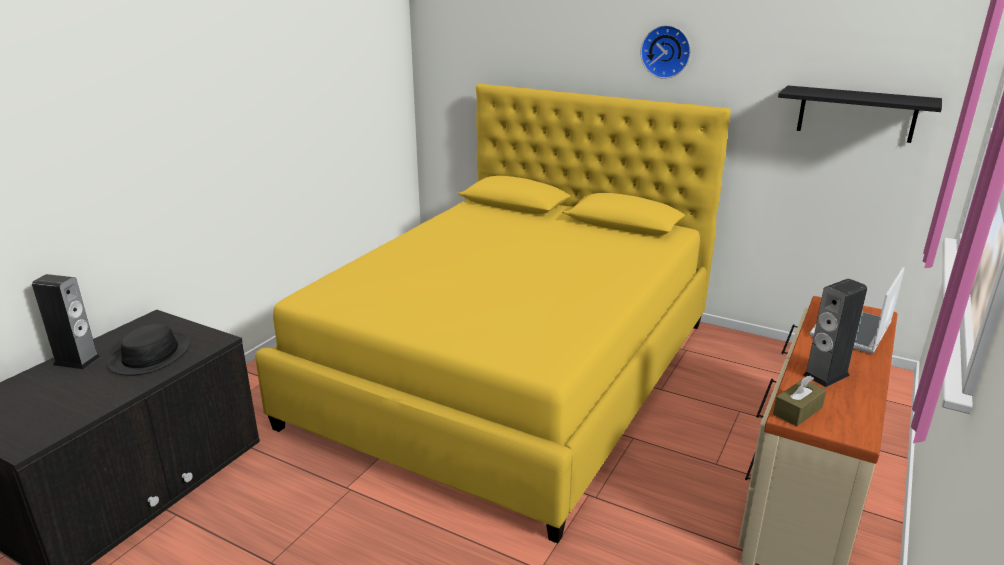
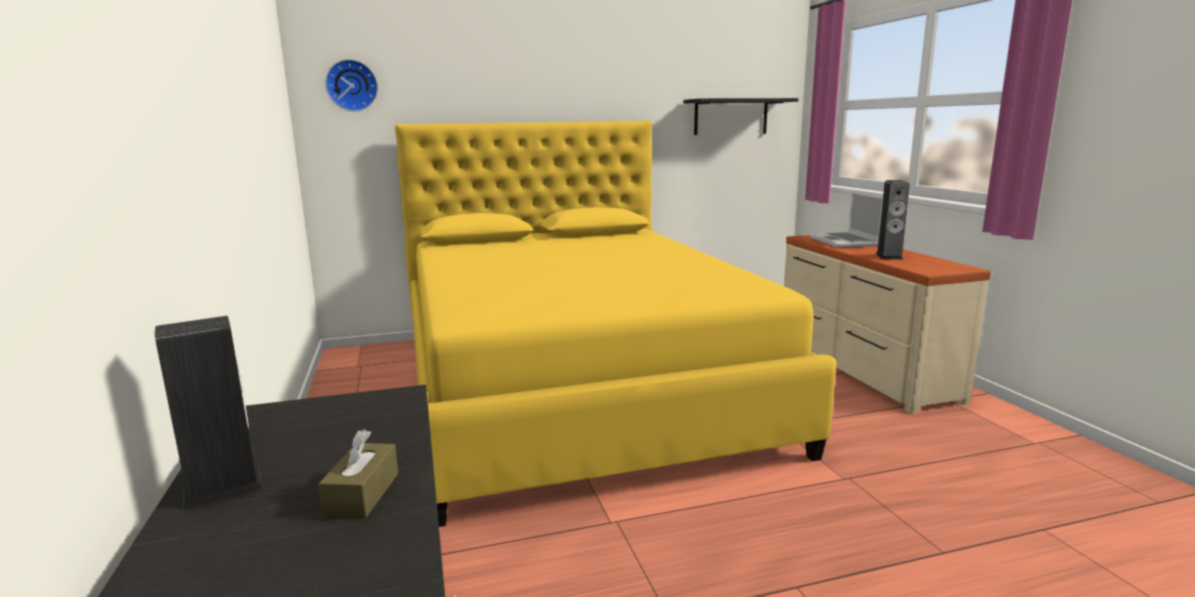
camera: 45 degrees left, 10 degrees down
black hat [107,324,191,375] -> none
wall clock [641,25,691,79] -> wall clock moved to [325,59,378,111]
brown tissue box [773,375,826,426] -> brown tissue box moved to [318,429,398,518]

